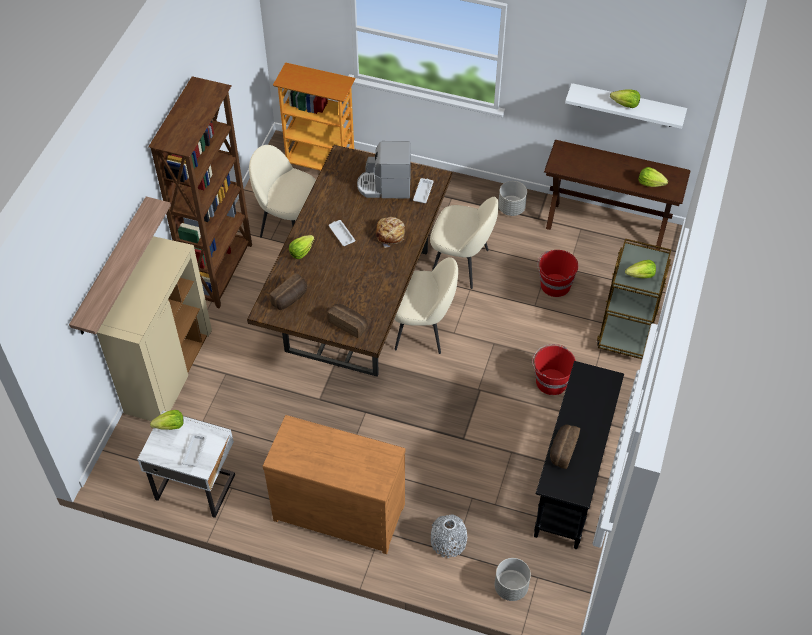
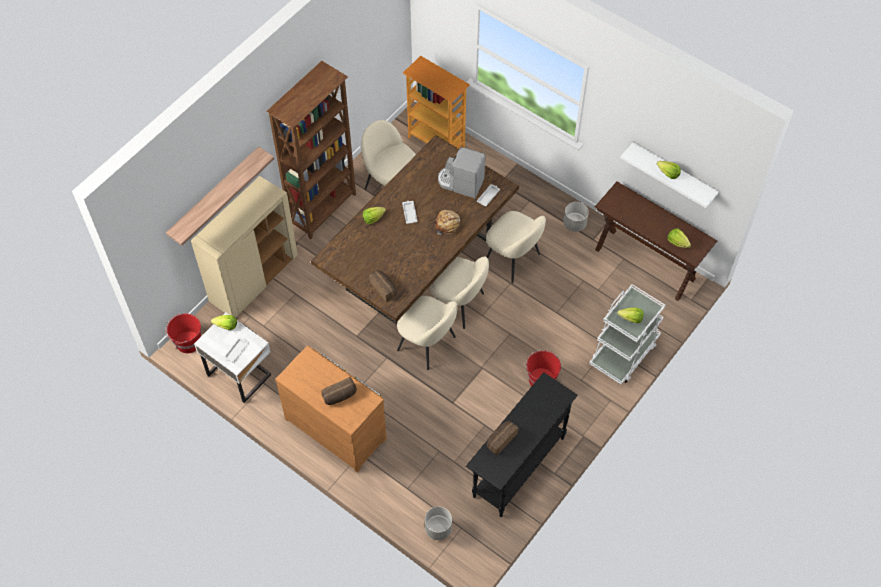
camera: 20 degrees right, 5 degrees up
bread [270,273,307,310] -> bread moved to [321,377,357,405]
grey vase [431,514,467,558] -> none
red bucket [537,250,578,297] -> red bucket moved to [165,313,202,353]
brown cart [597,239,671,359] -> white cart [589,284,665,384]
none -> beige chair [397,296,457,370]

